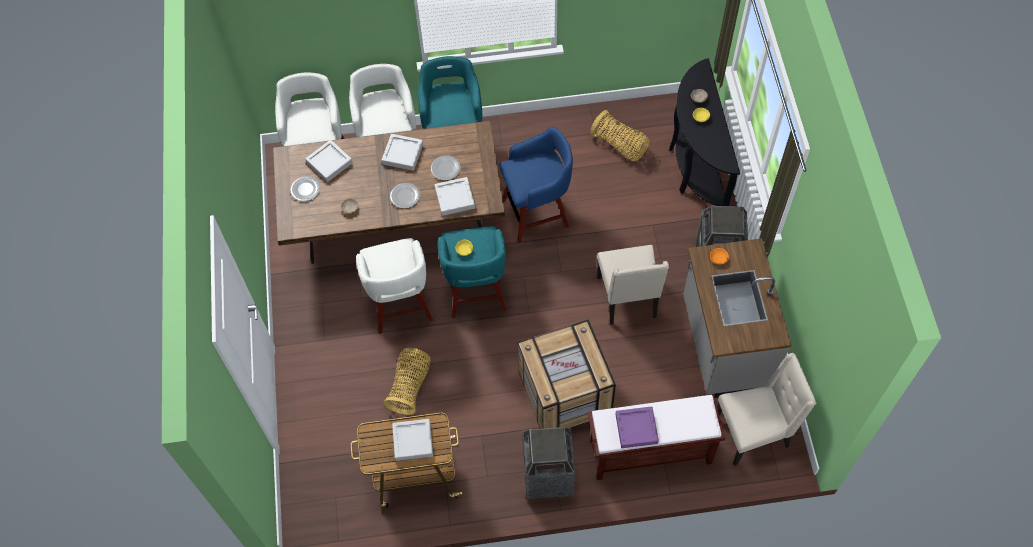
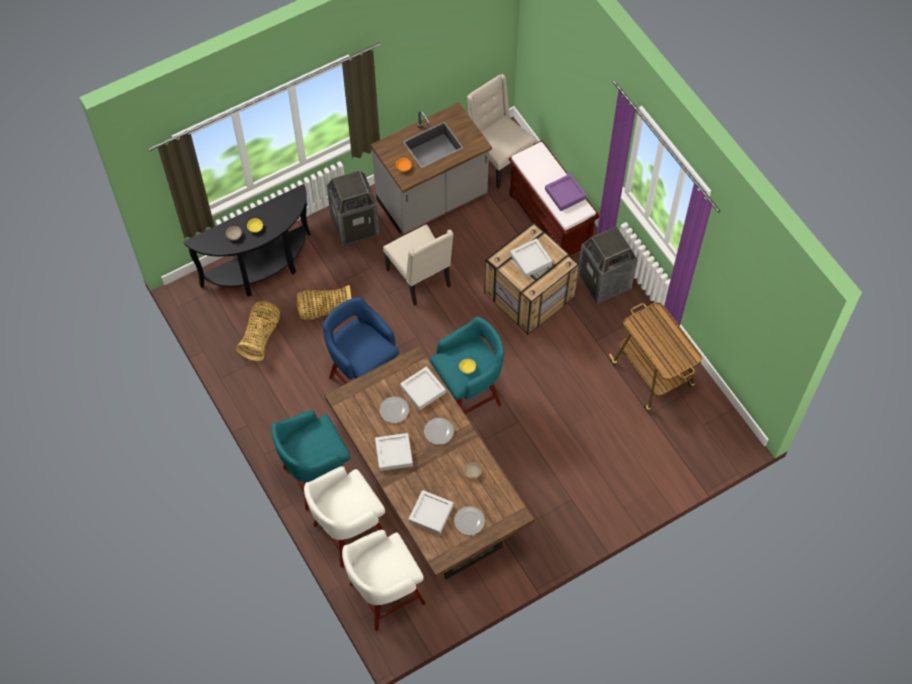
camera: 115 degrees left, 0 degrees up
white stool [356,238,433,334] -> none
basket [383,348,430,415] -> basket moved to [296,285,352,319]
grey tray [392,419,433,461] -> grey tray moved to [510,238,552,277]
beige chair [597,245,669,325] -> beige chair turned 90 degrees clockwise [383,224,453,306]

